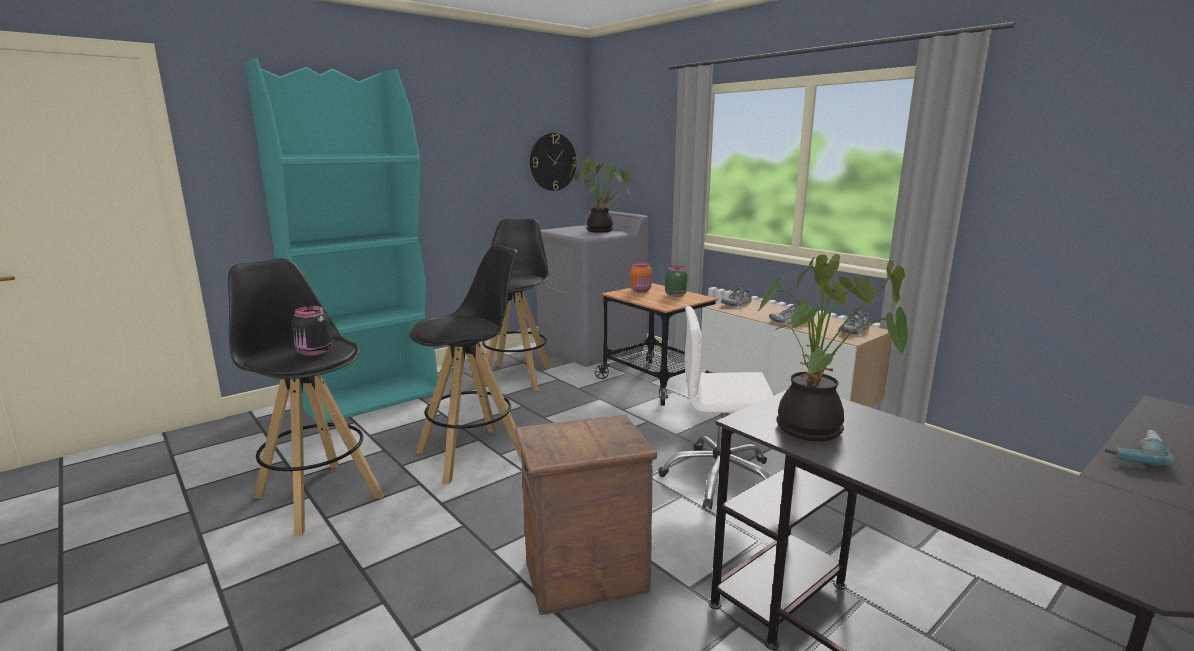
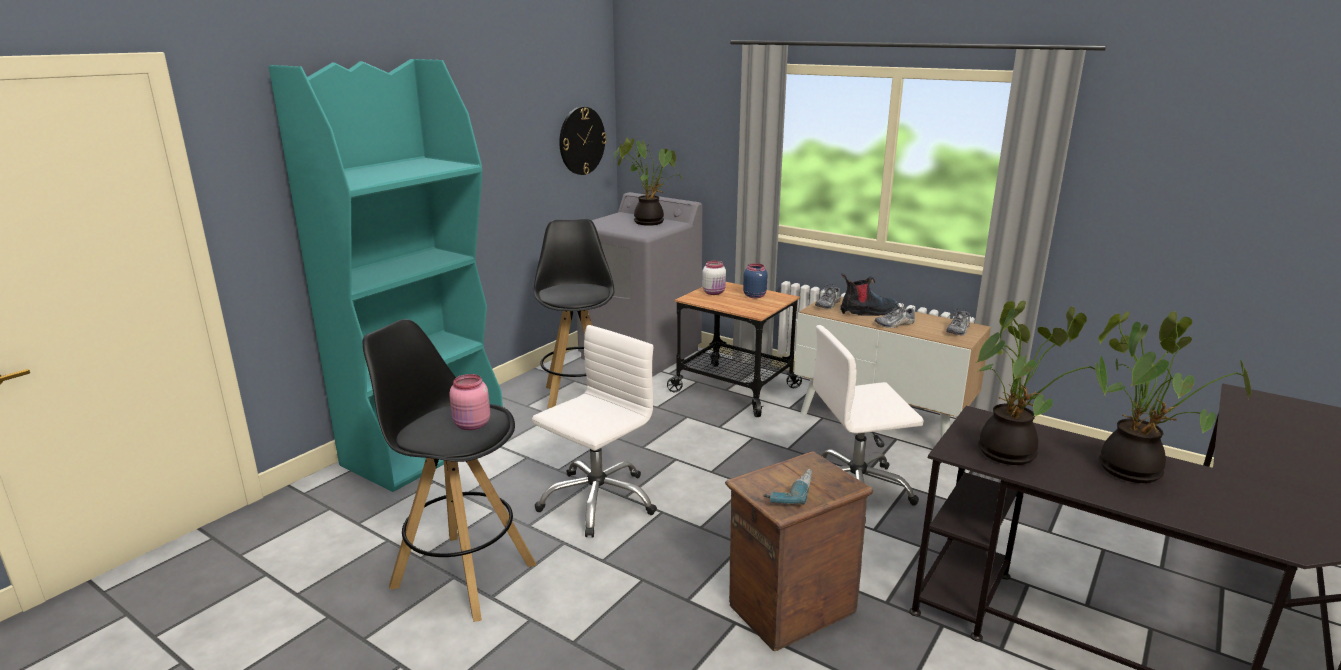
camera: 15 degrees left, 5 degrees up
black jar [291,306,332,356] -> pink jar [449,374,490,430]
black stool [410,245,521,484] -> white office chair [532,325,657,537]
orange jar [630,262,652,293] -> white jar [702,261,726,295]
green jar [665,265,687,297] -> blue jar [743,263,768,298]
power drill [1105,430,1174,467] -> power drill moved to [763,469,812,505]
none -> boot [840,273,898,316]
none -> potted plant [1098,311,1251,483]

